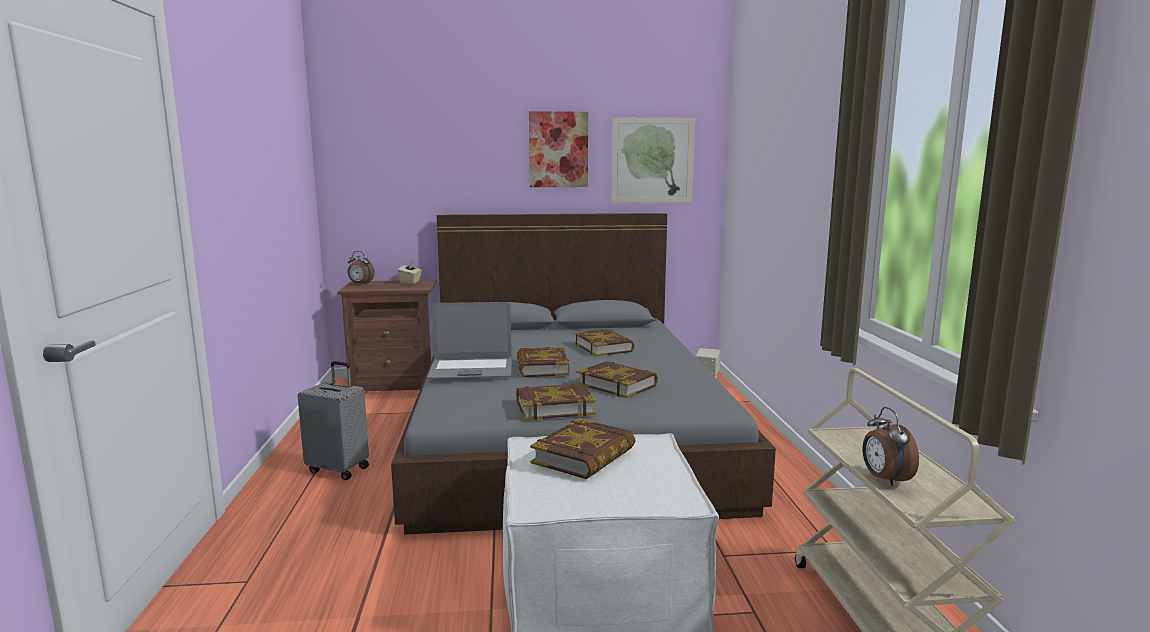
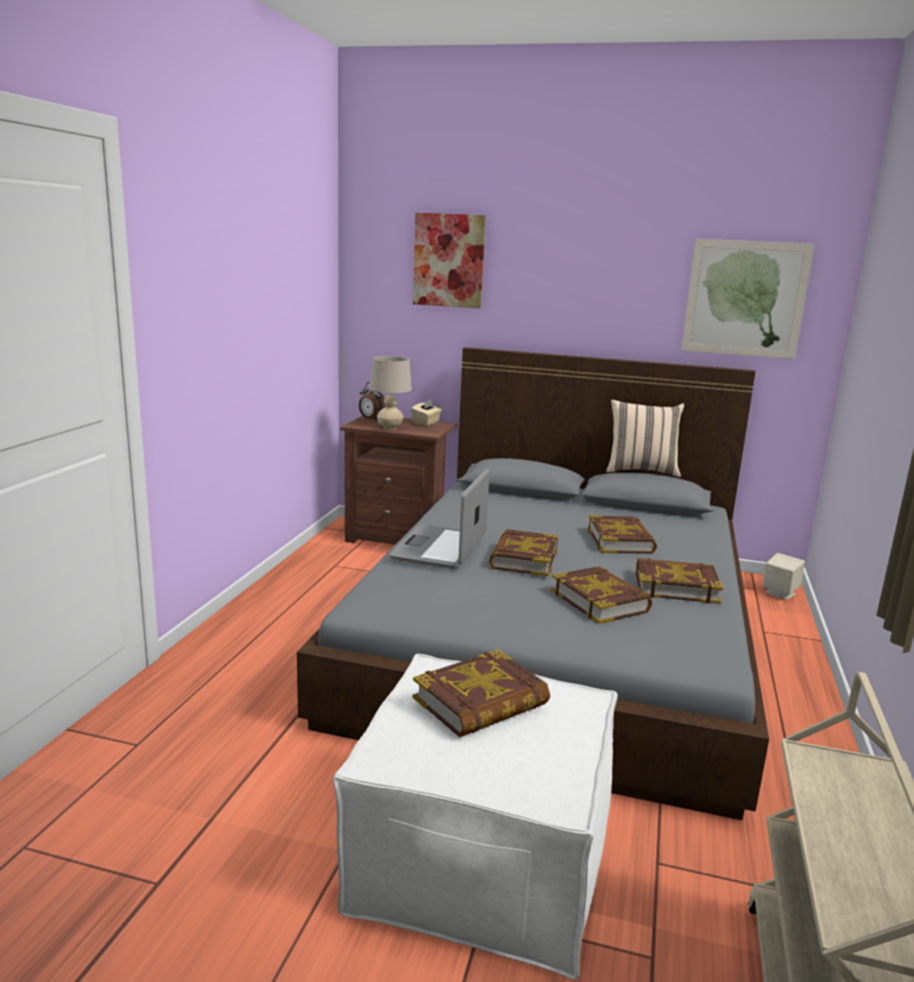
camera: 20 degrees right, 5 degrees up
grey suitcase [298,361,369,480] -> none
laptop [427,302,512,379] -> laptop turned 90 degrees clockwise [389,469,490,569]
book [516,383,596,420] -> book moved to [636,558,723,604]
picture [529,111,588,187] -> picture moved to [413,213,486,309]
alarm clock [863,407,919,486] -> none
none -> beige table lamp [370,356,412,430]
none -> beige pillow [606,400,684,477]

